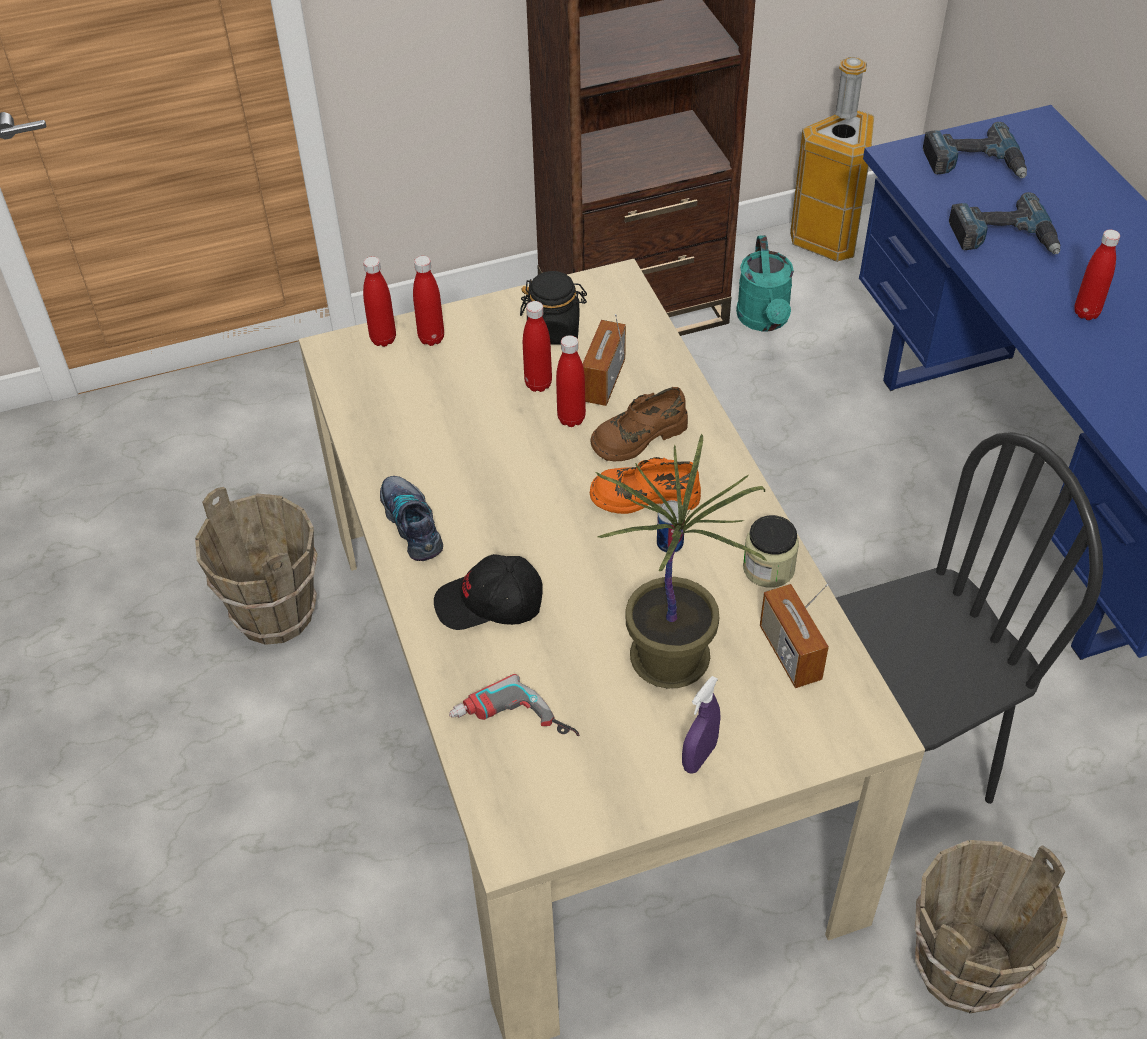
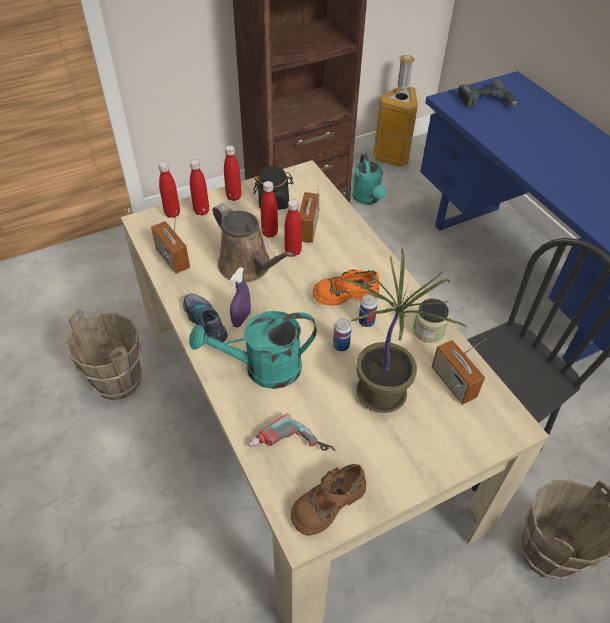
camera: 10 degrees left, 0 degrees up
black cap [434,554,543,630] -> turquoise watering can [189,311,317,389]
brown shoe [590,387,688,461] -> brown shoe moved to [291,464,366,536]
purple spray bottle [682,676,721,773] -> purple spray bottle moved to [230,267,251,327]
power drill [949,192,1060,254] -> none
red bottle [1074,230,1120,320] -> red bottle moved to [224,145,242,201]
none -> radio [151,210,190,274]
none -> brown watering can [213,203,294,282]
none -> can [333,318,352,351]

